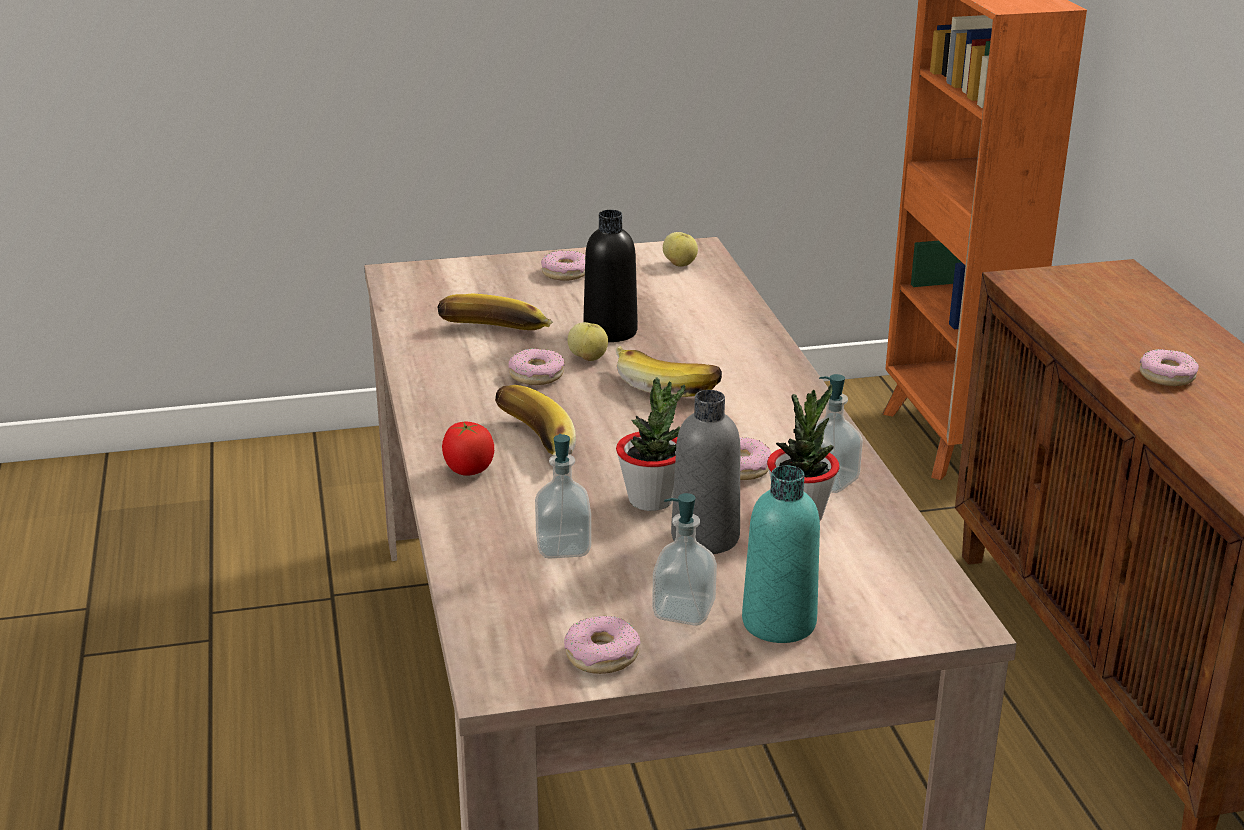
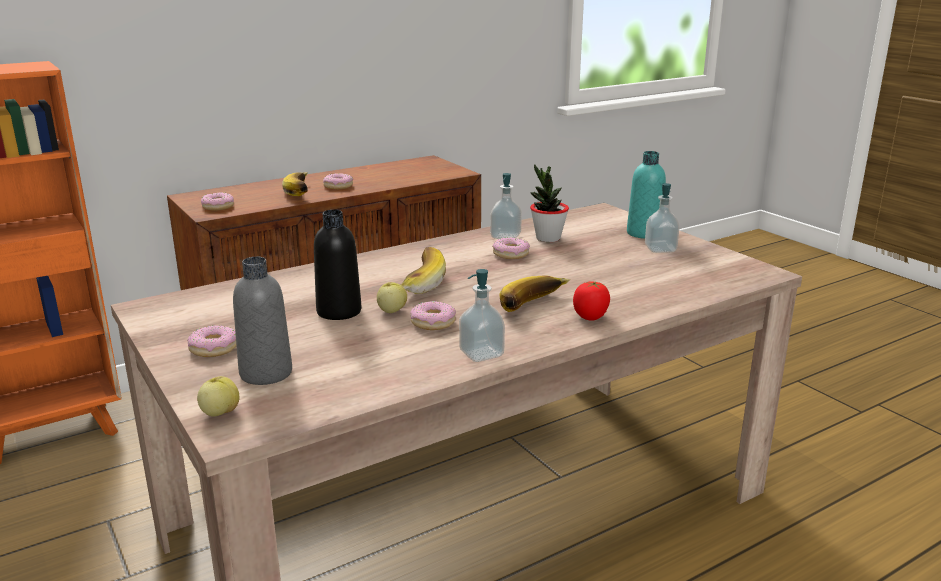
camera: 110 degrees left, 5 degrees down
banana [437,294,553,330] -> banana moved to [282,172,308,196]
soap dispenser [535,434,591,559] -> soap dispenser moved to [459,269,505,362]
donut [564,616,641,674] -> donut moved to [201,192,234,210]
potted plant [616,378,685,511] -> none
apple [663,232,698,267] -> apple moved to [197,376,239,416]
grey bottle [671,390,740,554] -> grey bottle moved to [233,257,292,385]

